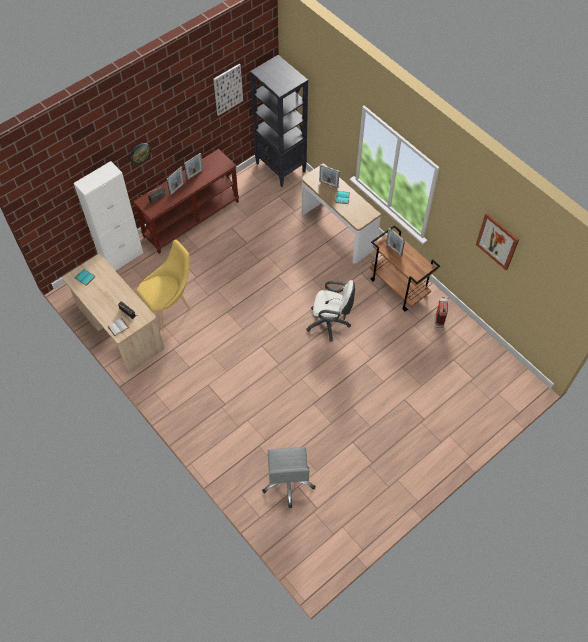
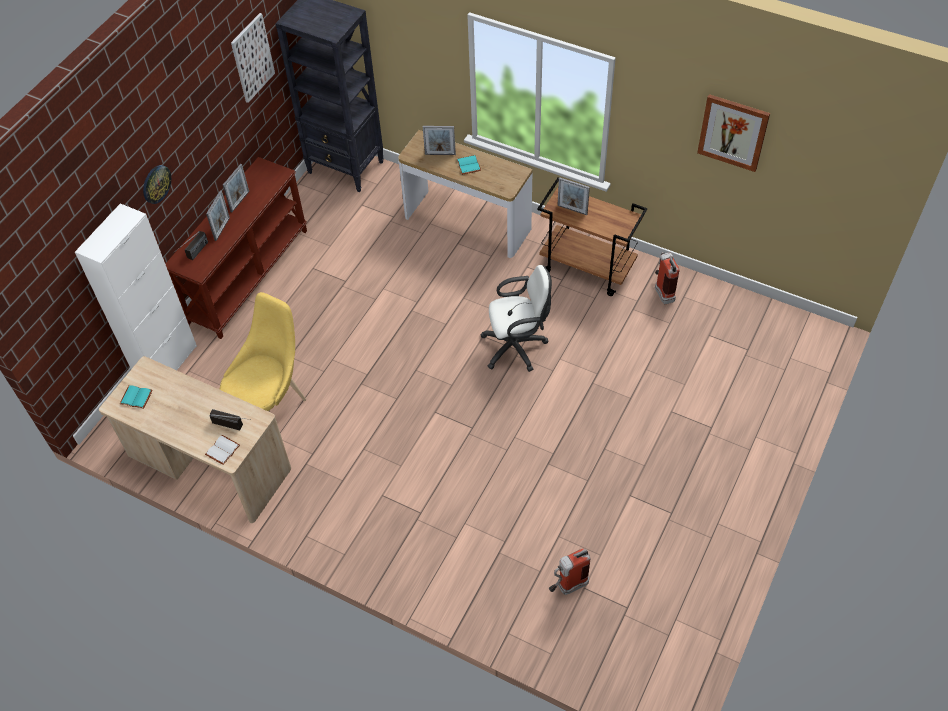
camera: 20 degrees left, 5 degrees down
grey office chair [262,447,315,508] -> fire extinguisher [549,549,590,595]

